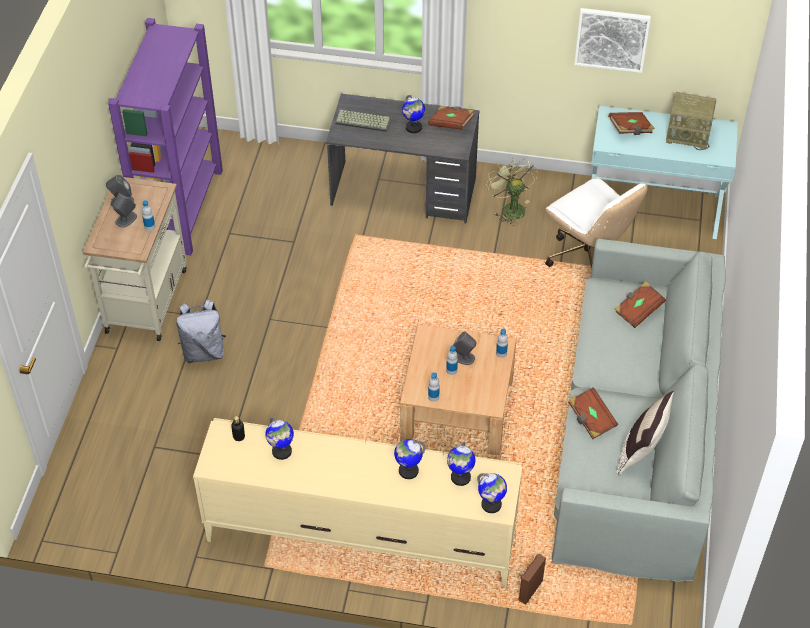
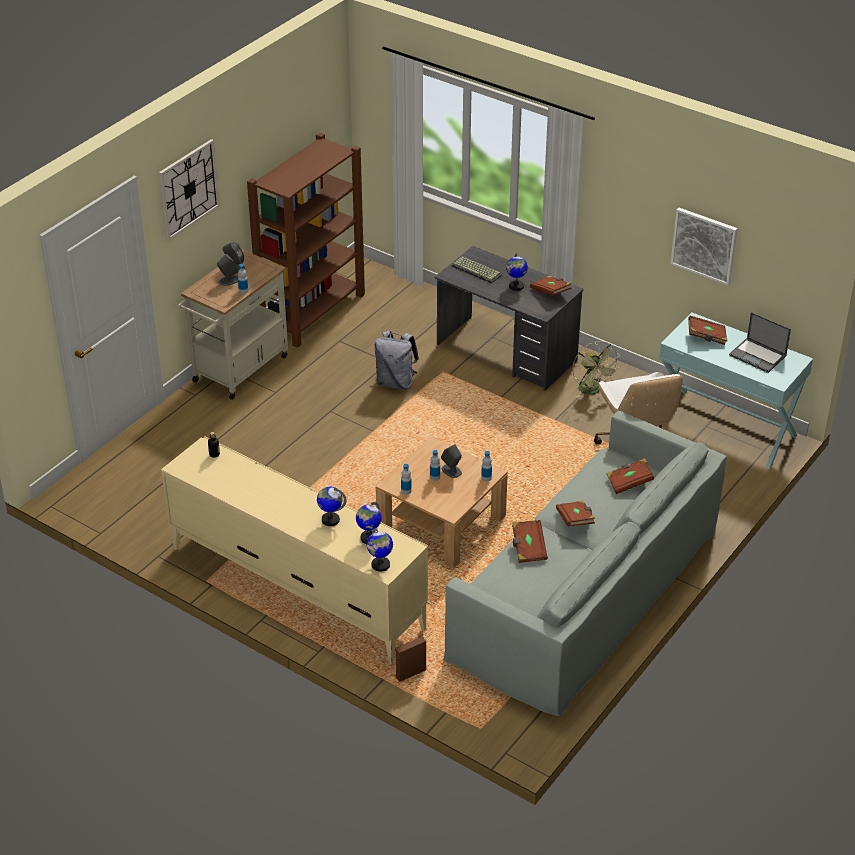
camera: 25 degrees right, 10 degrees down
purple bookcase [108,18,223,256] -> brown bookcase [247,132,365,348]
grey backpack [176,300,226,363] -> grey backpack moved to [375,330,419,390]
globe [266,418,294,460] -> none
green fan [486,158,538,226] -> green fan turned 150 degrees clockwise [572,341,620,398]
pillow [617,391,674,475] -> none
radio [666,92,716,150] -> laptop [729,312,791,373]
none -> wall clock [159,139,220,240]
none -> brown book [556,500,595,527]

